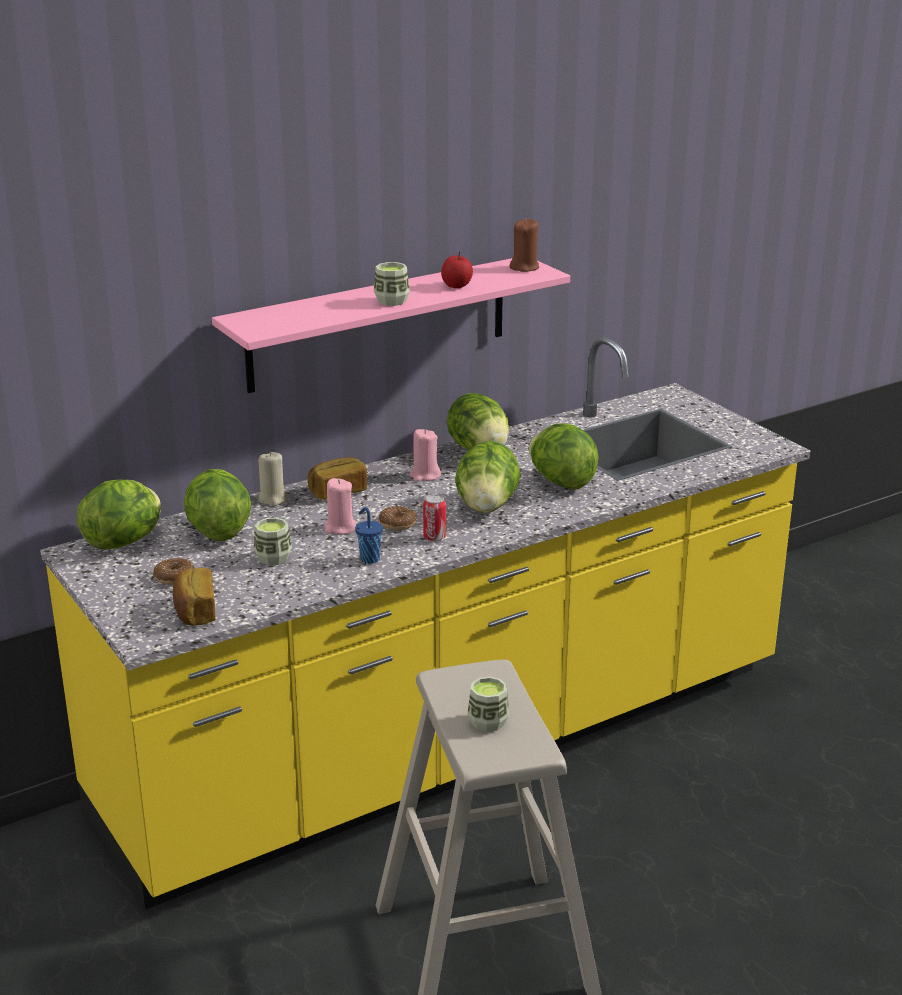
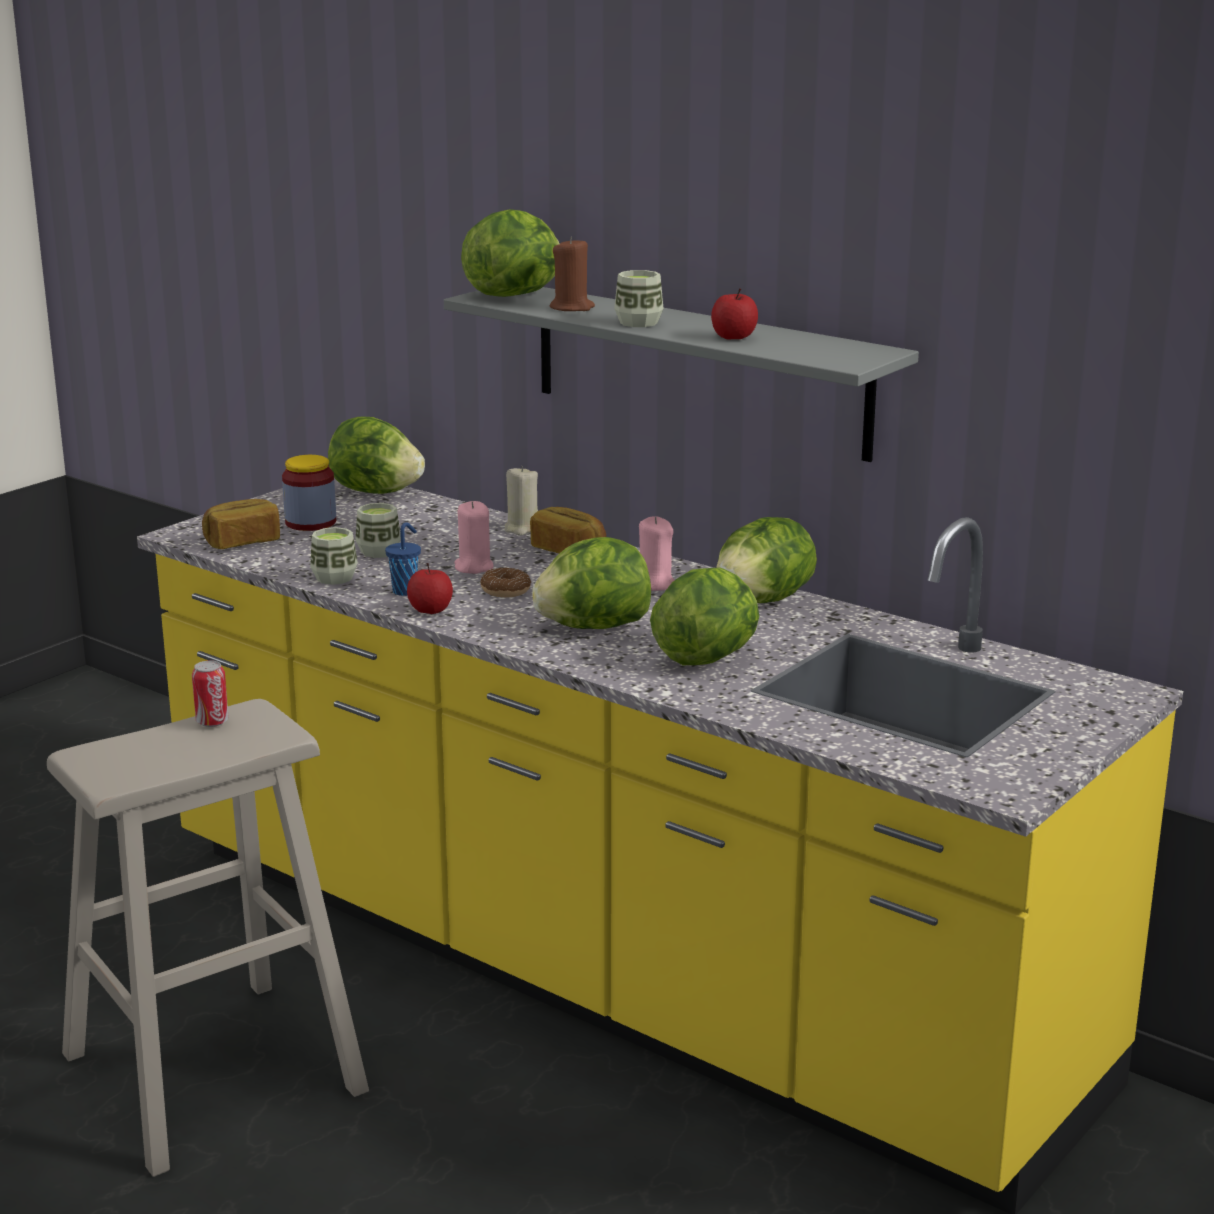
camera: 70 degrees right, 5 degrees down
donut [153,558,195,585] -> jar [282,455,336,531]
lettuce [184,469,251,541] -> lettuce moved to [461,209,559,297]
pink shelf [212,258,570,393] -> grey shelf [444,287,919,462]
can [423,494,446,542] -> can moved to [192,660,229,727]
cup [467,677,509,732] -> cup moved to [310,527,358,585]
brown candle [509,218,539,272] -> brown candle moved to [550,237,595,311]
none -> apple [407,563,453,614]

